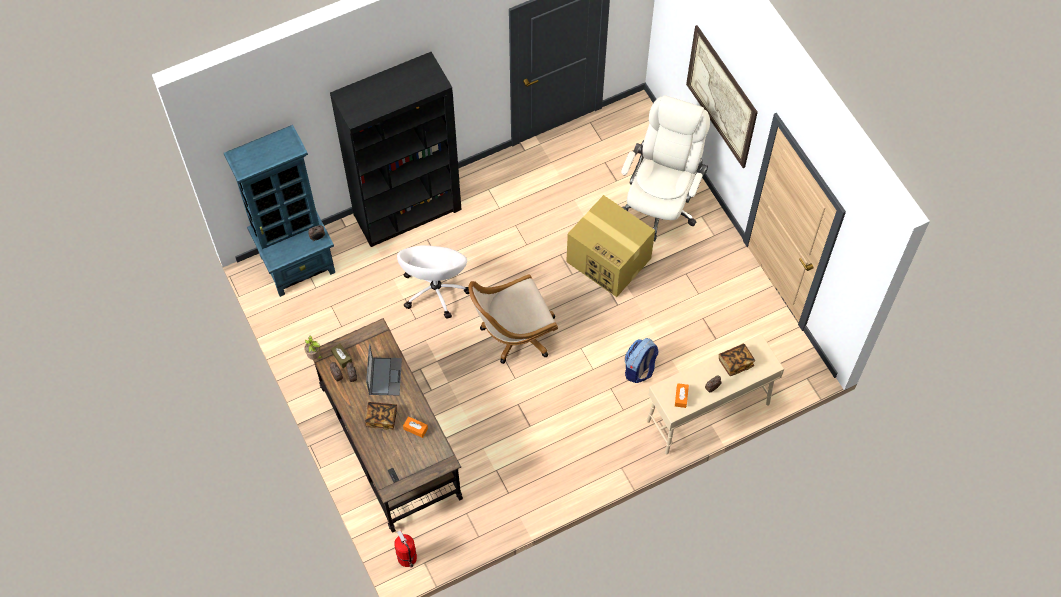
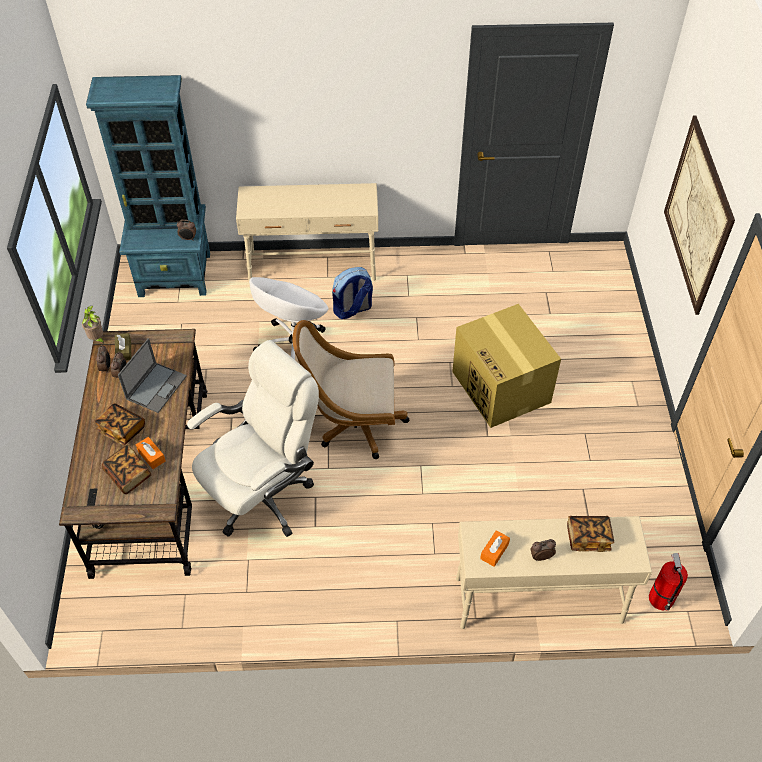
camera: 25 degrees right, 10 degrees down
black bookcase [330,52,462,247] -> beige console table [236,183,378,282]
fire extinguisher [394,530,417,567] -> fire extinguisher moved to [649,553,688,611]
white office chair [621,95,710,241] -> white office chair moved to [187,340,319,537]
backpack [625,338,658,383] -> backpack moved to [332,267,373,319]
none -> book [102,445,152,494]

